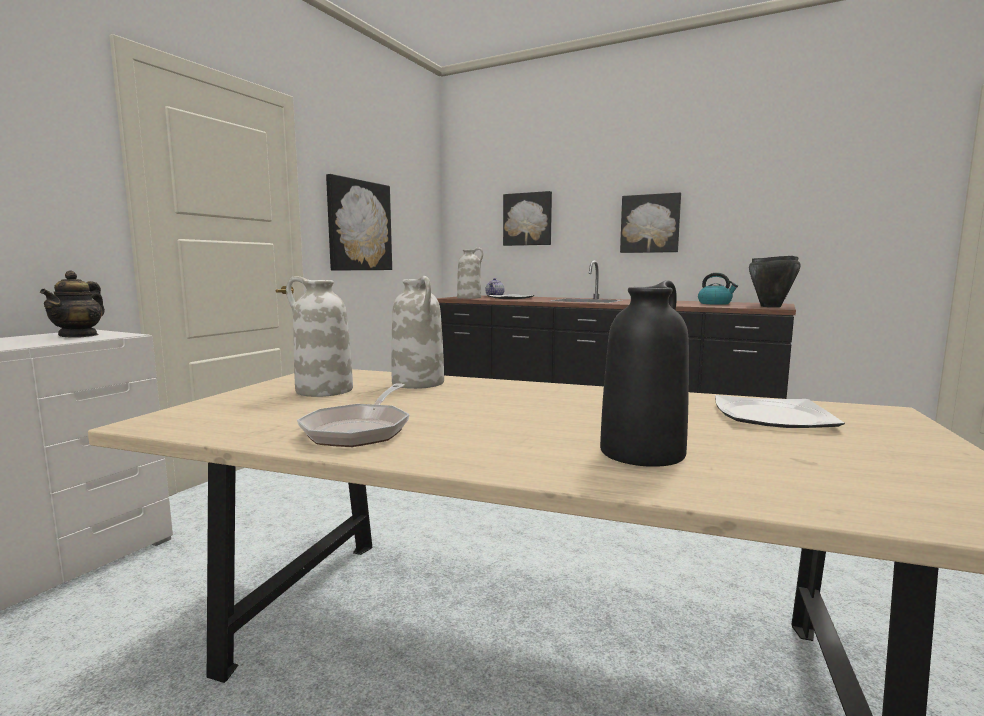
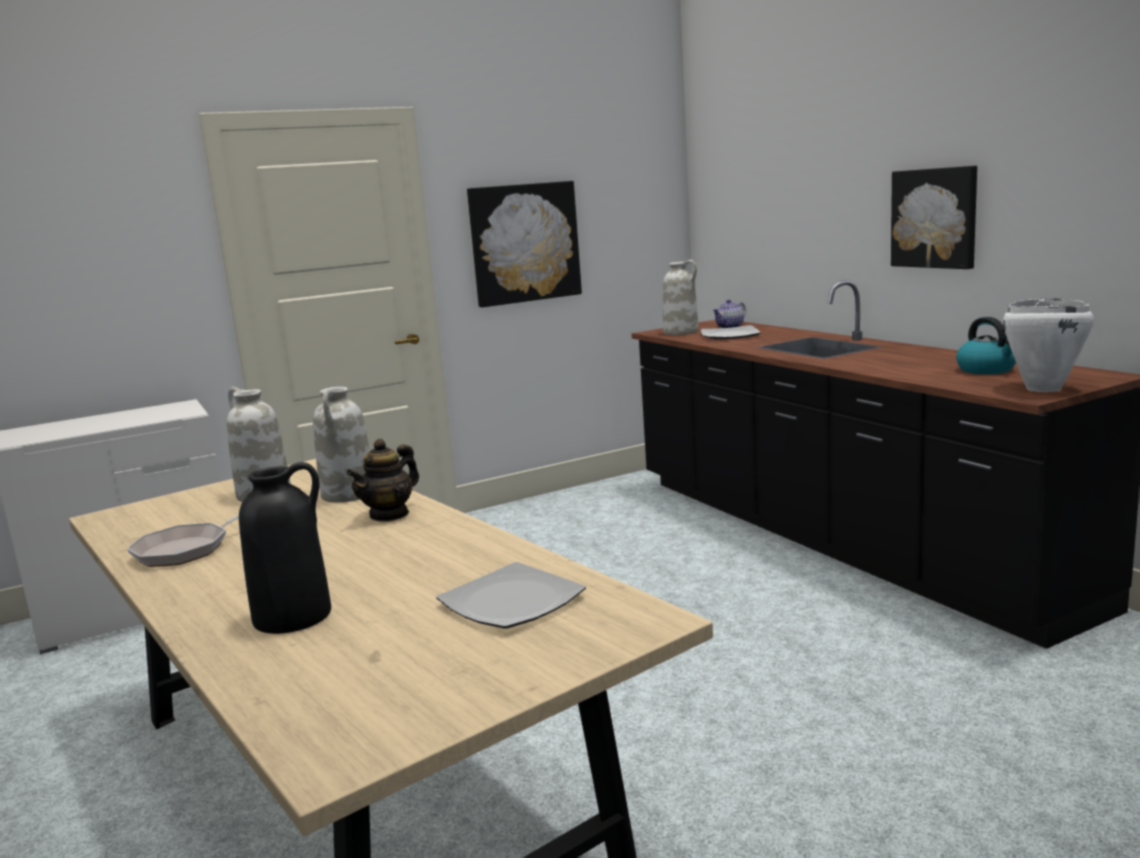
camera: 35 degrees right, 5 degrees up
teapot [40,270,105,337] -> teapot moved to [346,439,419,522]
picture [503,191,552,246] -> none
black cooking pot [749,256,801,307] -> white cooking pot [1003,298,1094,392]

